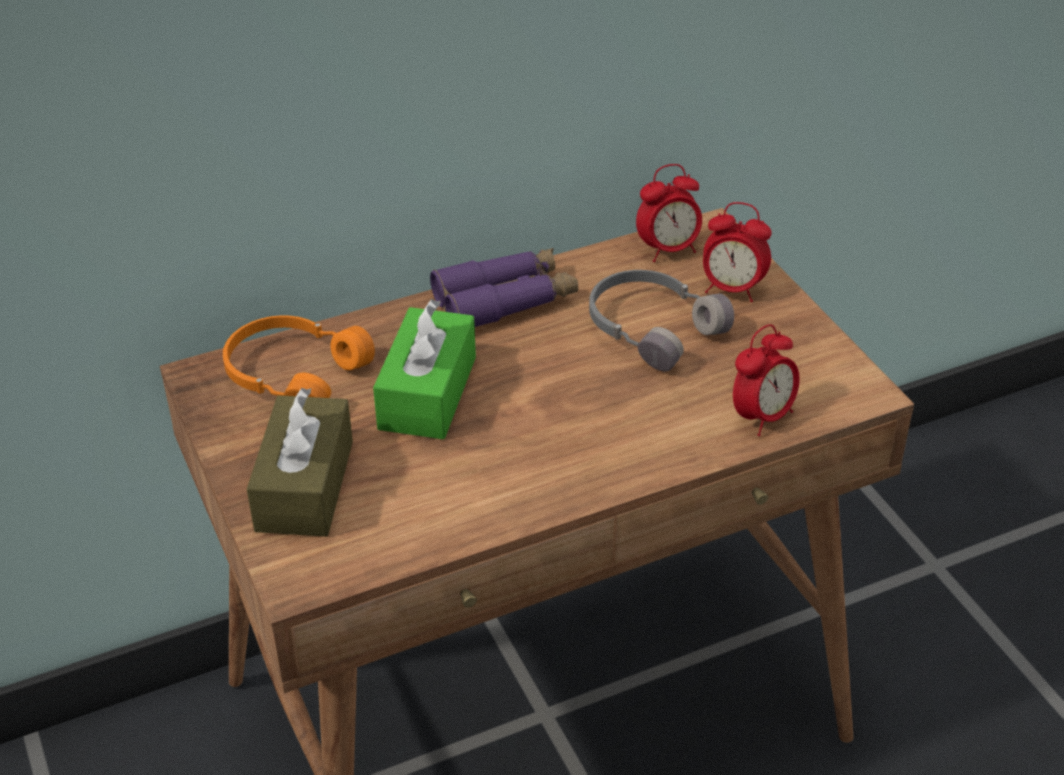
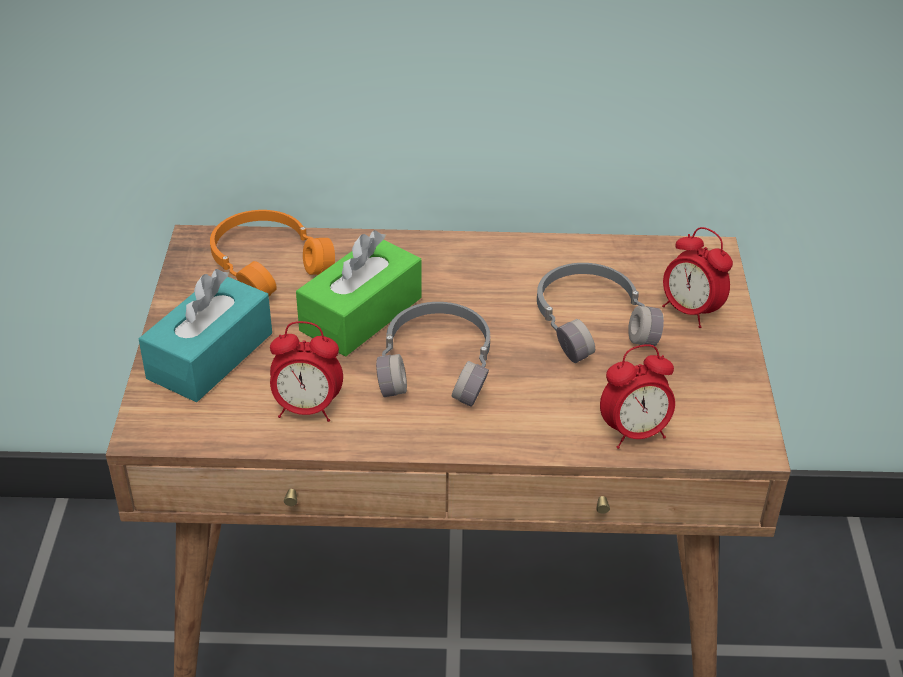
camera: 25 degrees right, 0 degrees up
brown tissue box [247,388,353,537] -> turquoise tissue box [138,269,272,402]
purple binoculars [430,248,578,327] -> none
alarm clock [636,164,702,262] -> alarm clock moved to [270,321,343,422]
none -> grey headphones [376,302,490,407]

